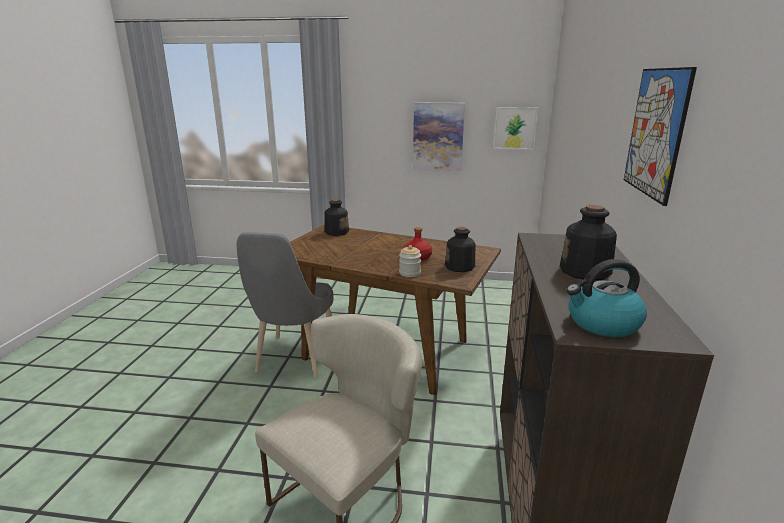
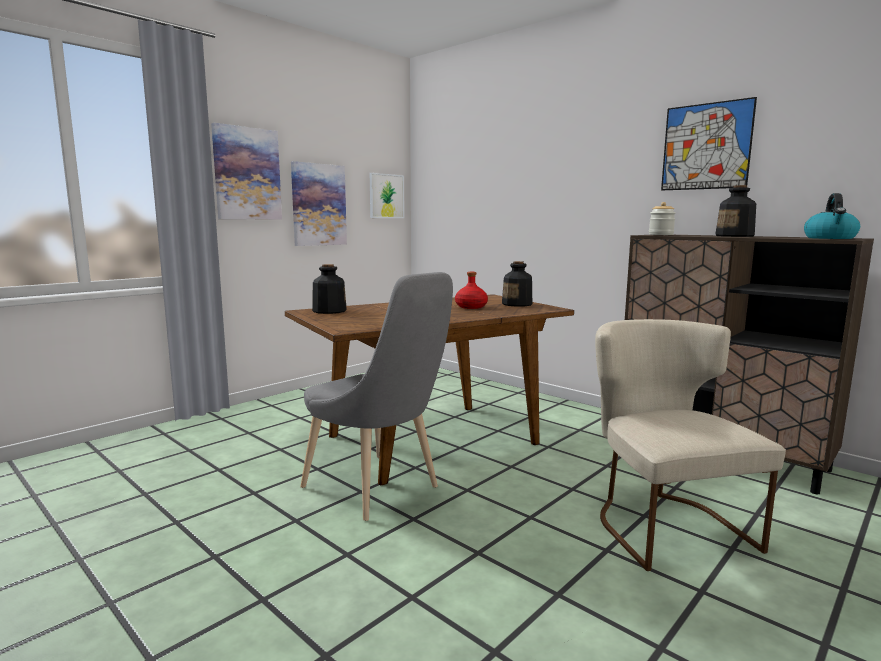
camera: 55 degrees left, 10 degrees down
jar [399,245,421,277] -> jar moved to [649,202,676,235]
none -> picture [211,123,282,219]

